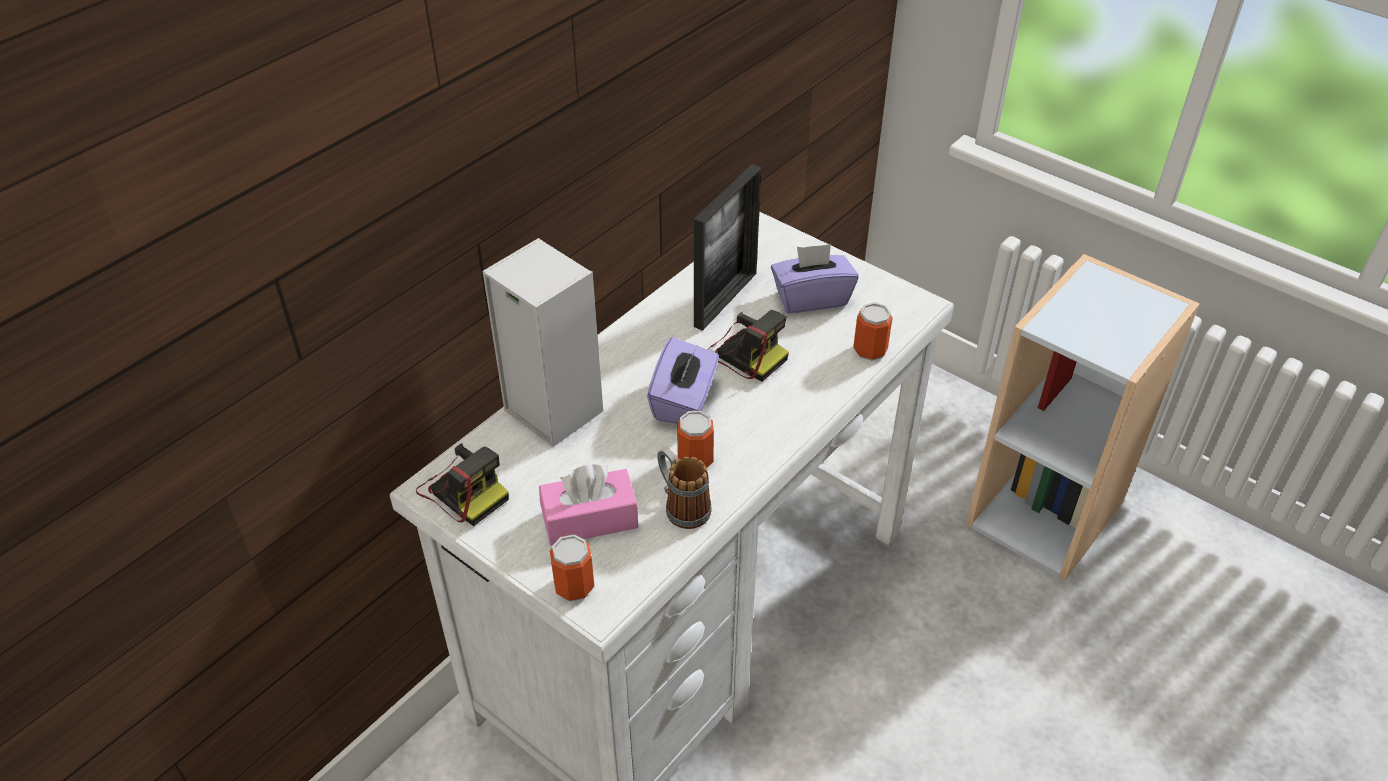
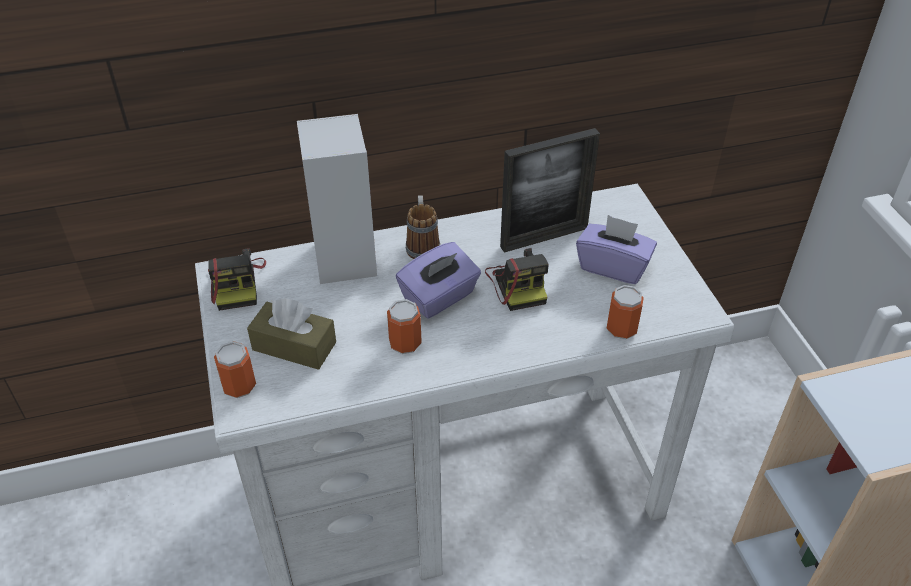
camera: 35 degrees right, 0 degrees up
pink tissue box [539,464,638,546] -> brown tissue box [247,298,336,370]
mug [657,448,712,529] -> mug moved to [406,195,440,259]

